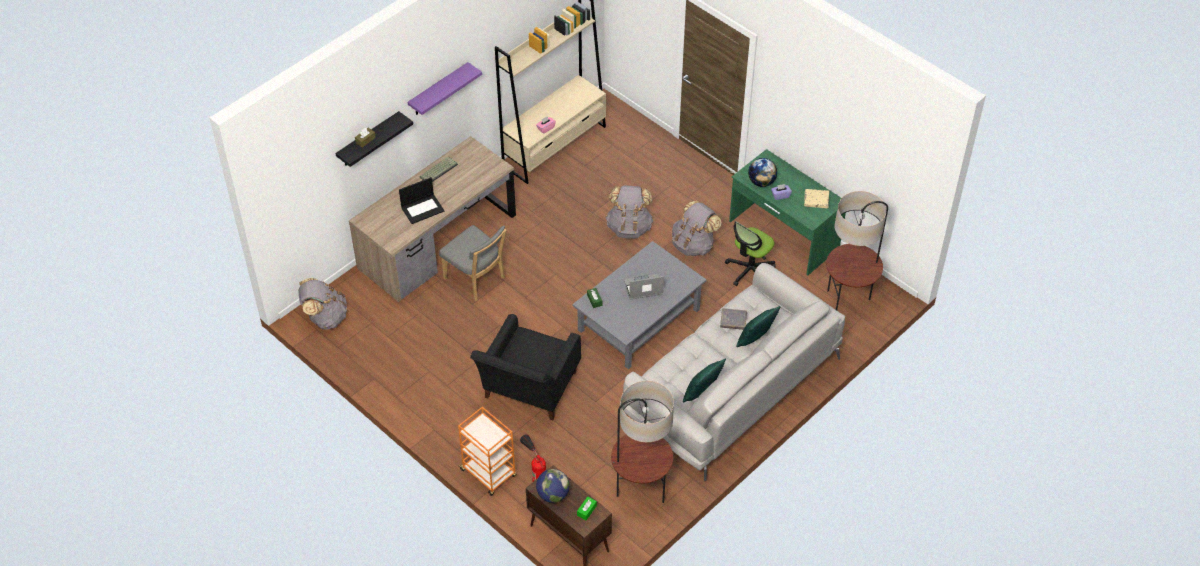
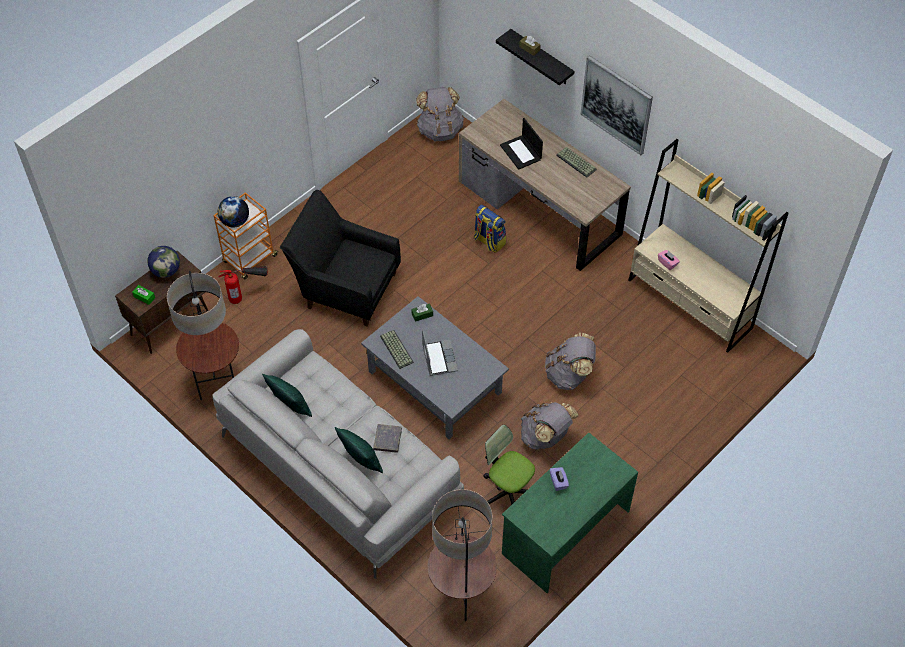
camera: 90 degrees right, 5 degrees up
purple shelf [408,62,482,115] -> picture [581,56,653,155]
grey chair [439,225,507,301] -> backpack [474,205,506,253]
globe [748,158,777,187] -> globe moved to [217,196,249,227]
beige book [804,189,829,208] -> none
none -> keyboard [380,330,414,369]

